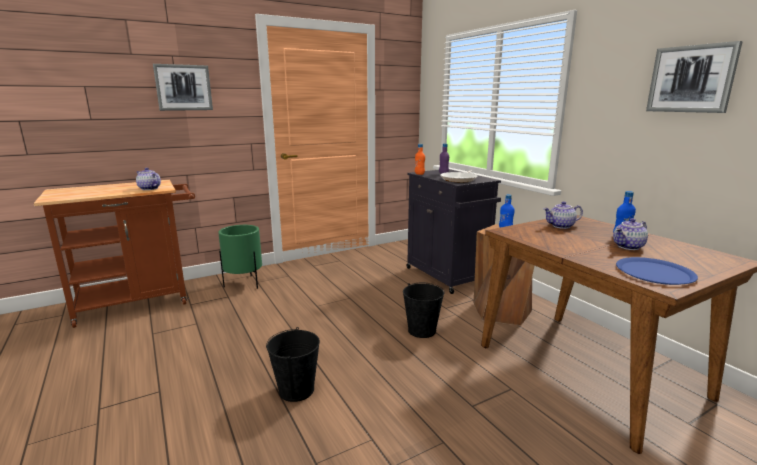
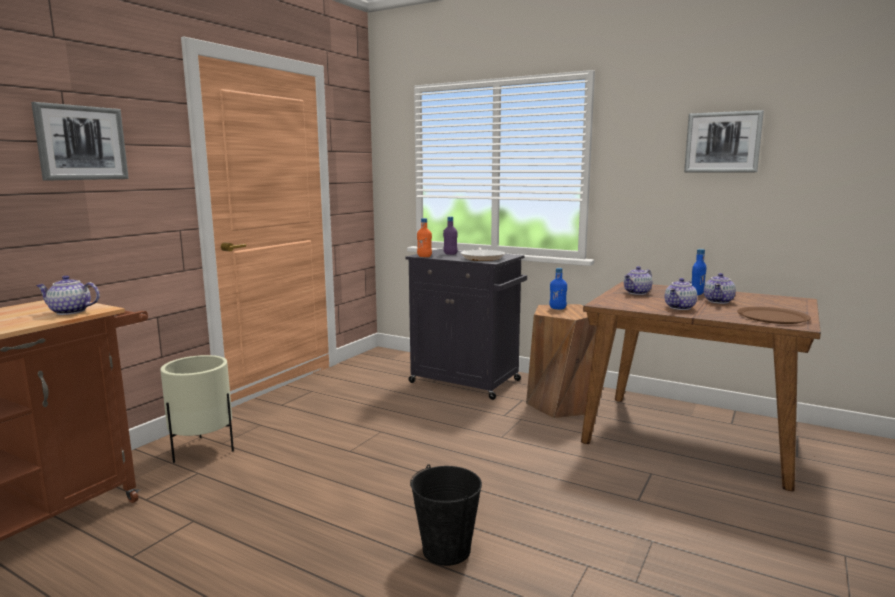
camera: 30 degrees left, 5 degrees down
green planter [218,225,262,289] -> beige planter [160,355,234,463]
black bucket [403,283,445,338] -> none
blue plate [616,257,698,285] -> brown plate [737,307,811,324]
none -> teapot [665,278,697,310]

